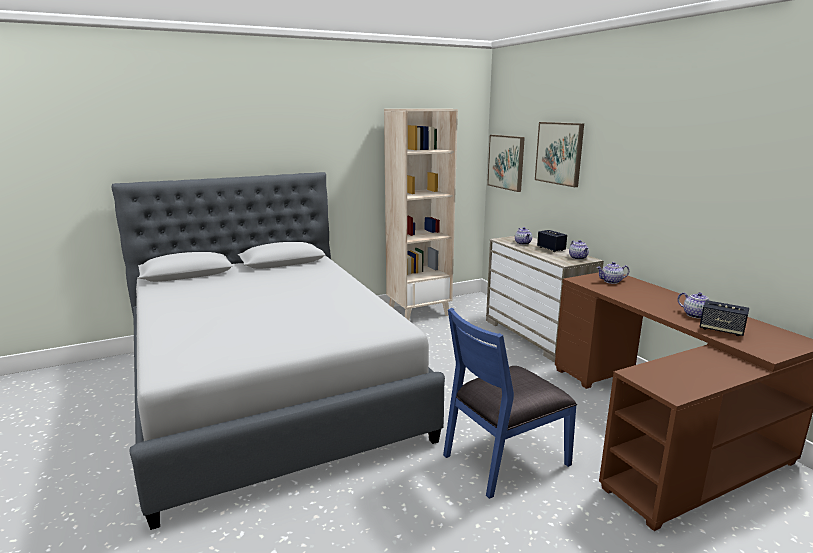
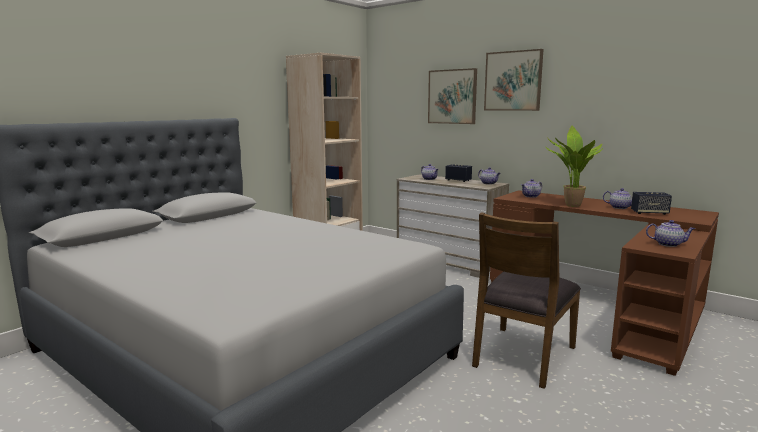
camera: 25 degrees left, 5 degrees down
blue chair [443,308,577,499] -> brown chair [472,213,581,389]
picture [487,135,525,192] -> picture moved to [484,49,544,111]
none -> potted plant [546,126,603,207]
none -> teapot [646,220,695,247]

